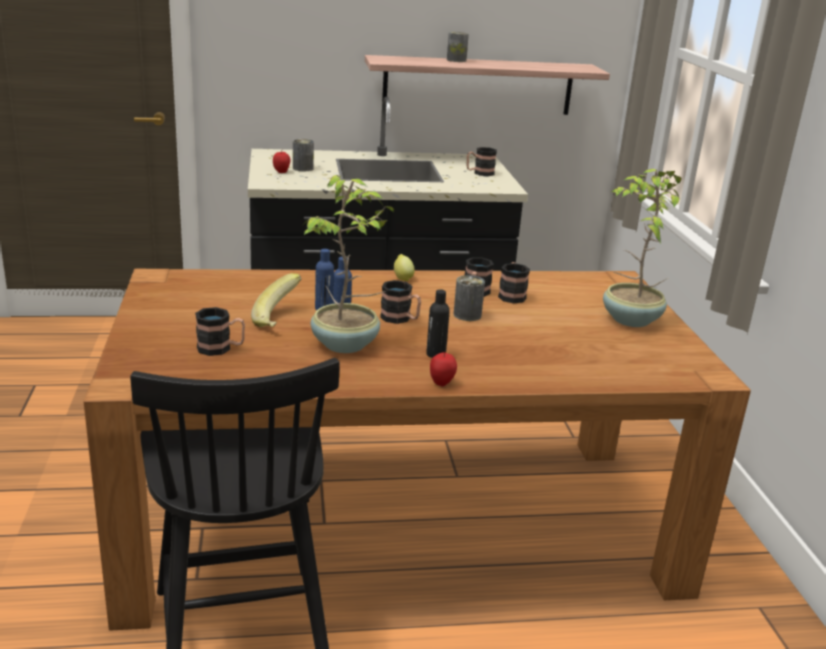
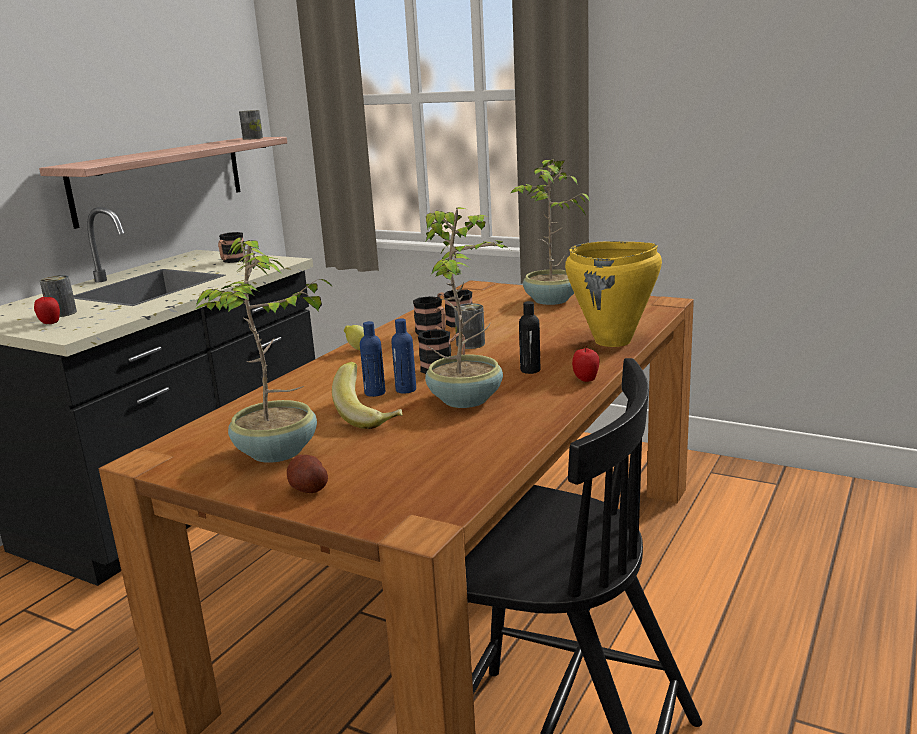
camera: 50 degrees left, 5 degrees down
mug [195,307,245,356] -> none
can [447,32,469,62] -> can moved to [239,110,263,140]
none -> potted plant [195,237,333,463]
none -> potato [287,455,328,493]
none -> yellow cooking pot [565,241,662,347]

